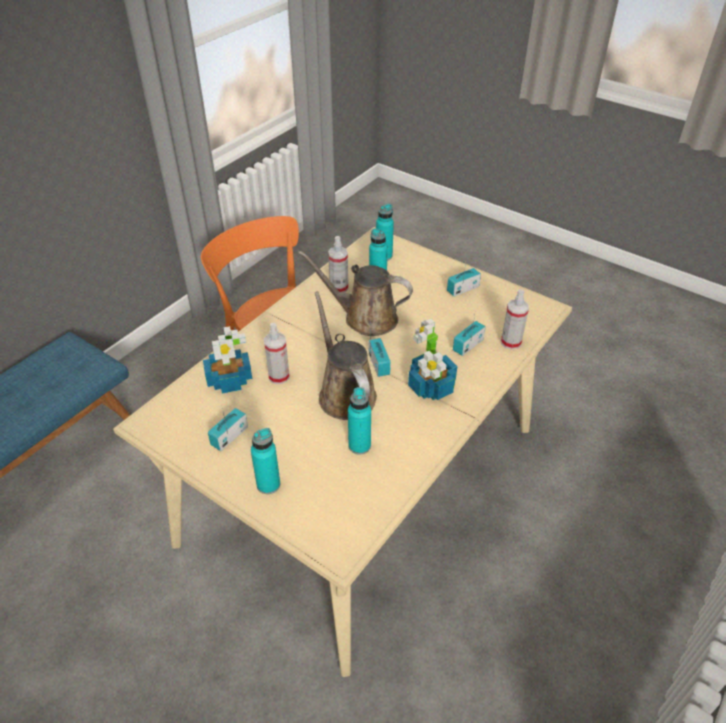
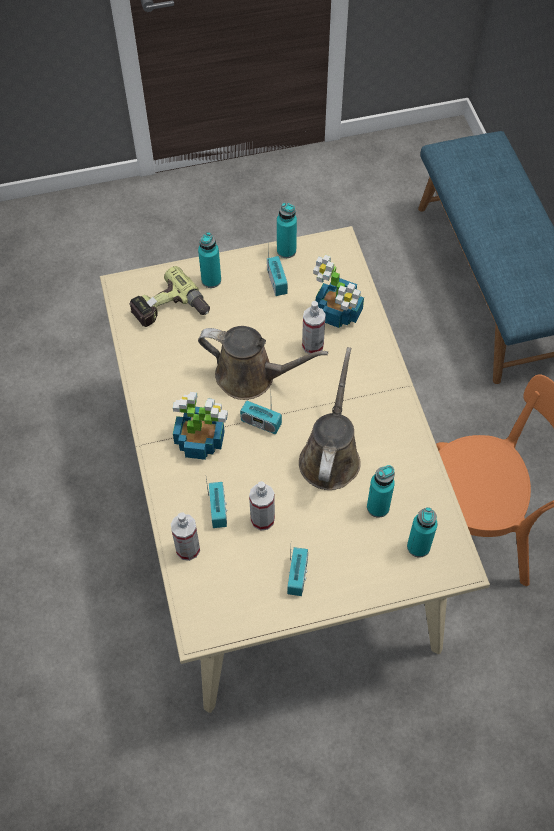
camera: 130 degrees right, 15 degrees up
brown watering can [298,250,413,336] -> brown watering can turned 45 degrees counterclockwise [299,347,361,490]
spray bottle [328,236,348,293] -> spray bottle moved to [249,481,275,531]
turquoise bottle [348,387,371,455] -> turquoise bottle moved to [277,203,297,258]
none -> power drill [129,266,210,327]

